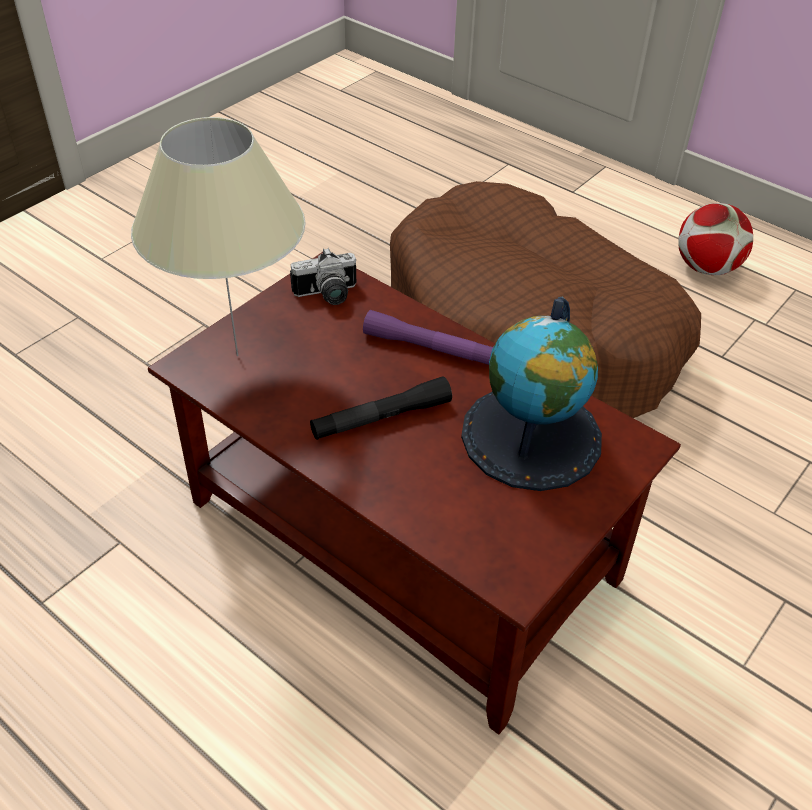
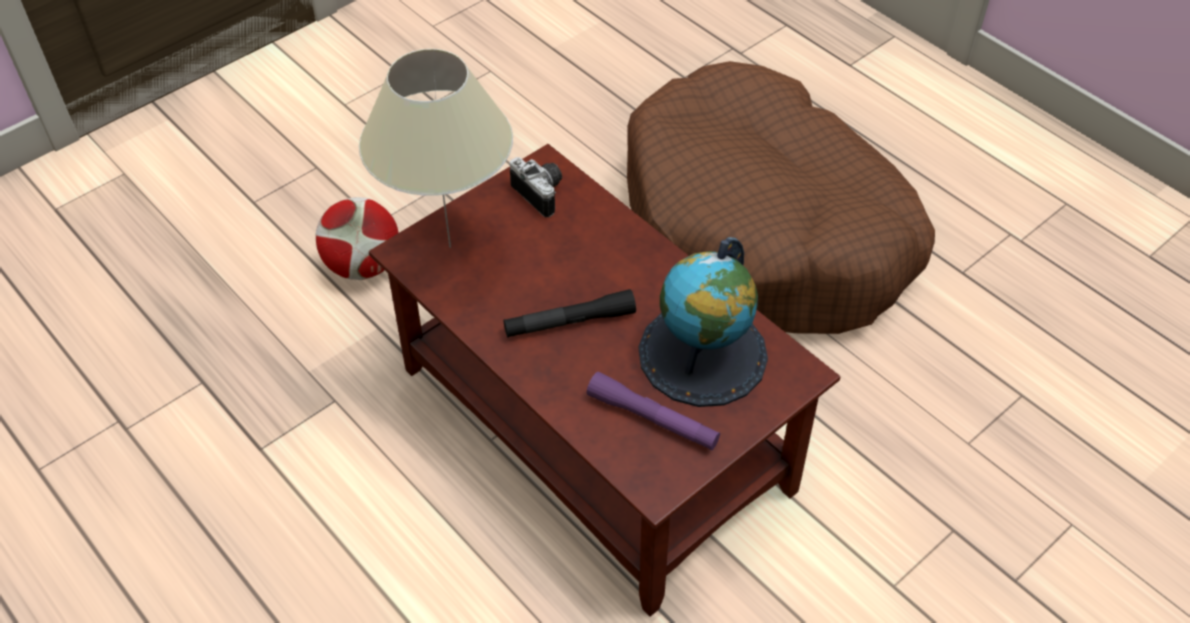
camera: 10 degrees right, 5 degrees up
camera [290,248,356,305] -> camera turned 120 degrees counterclockwise [510,157,562,217]
purple flashlight [363,310,493,365] -> purple flashlight moved to [587,372,720,451]
football [678,203,753,275] -> football moved to [316,197,399,280]

